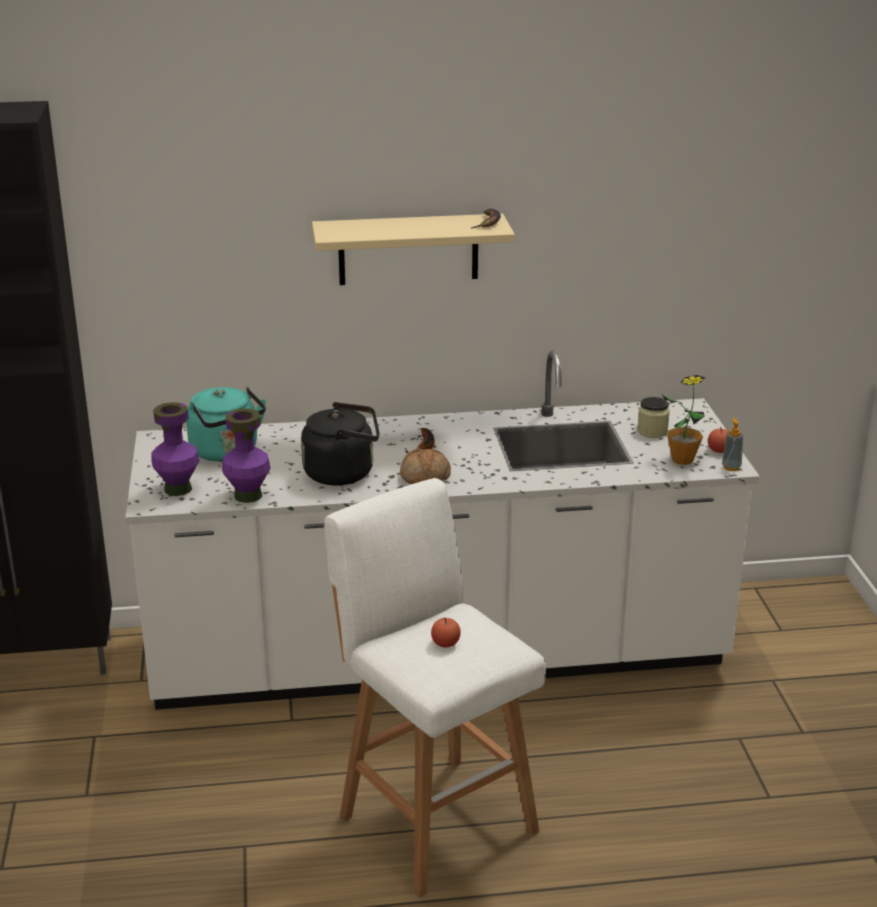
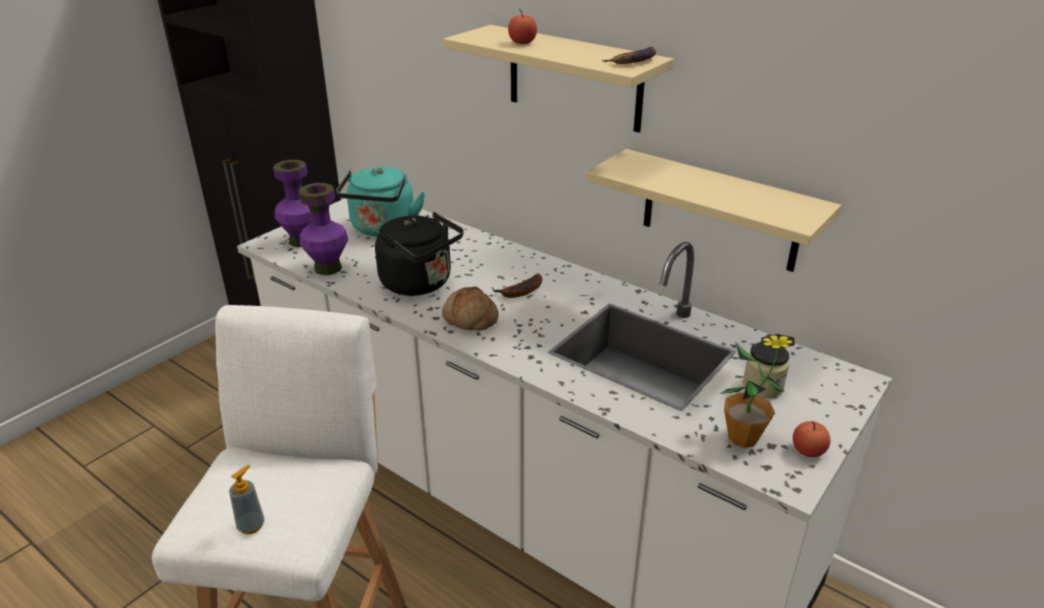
camera: 45 degrees right, 5 degrees up
apple [431,617,461,648] -> apple moved to [508,9,537,44]
soap dispenser [722,418,743,471] -> soap dispenser moved to [229,465,265,534]
none -> beige shelf [585,149,841,272]

